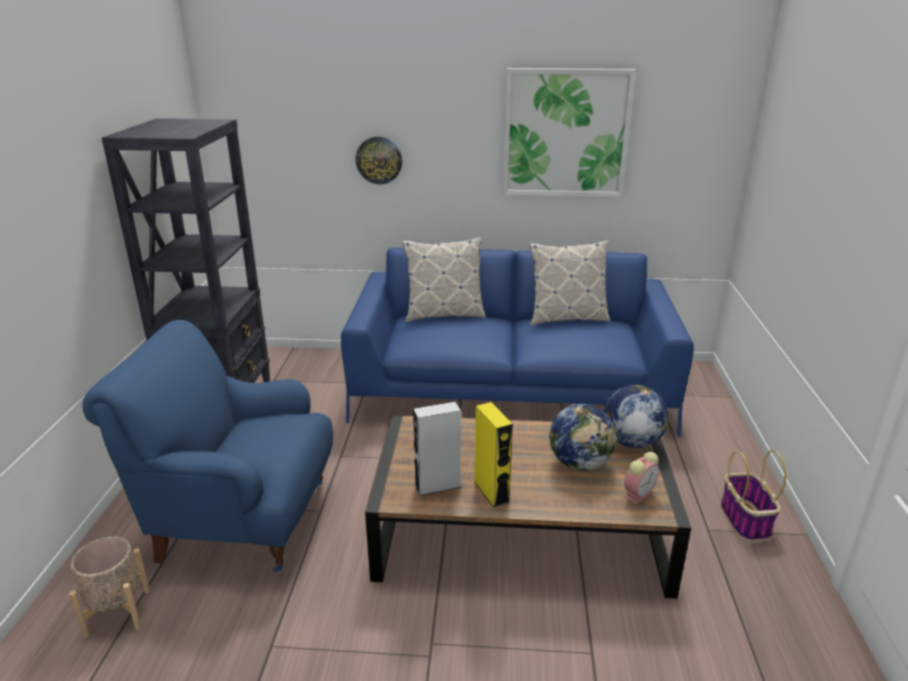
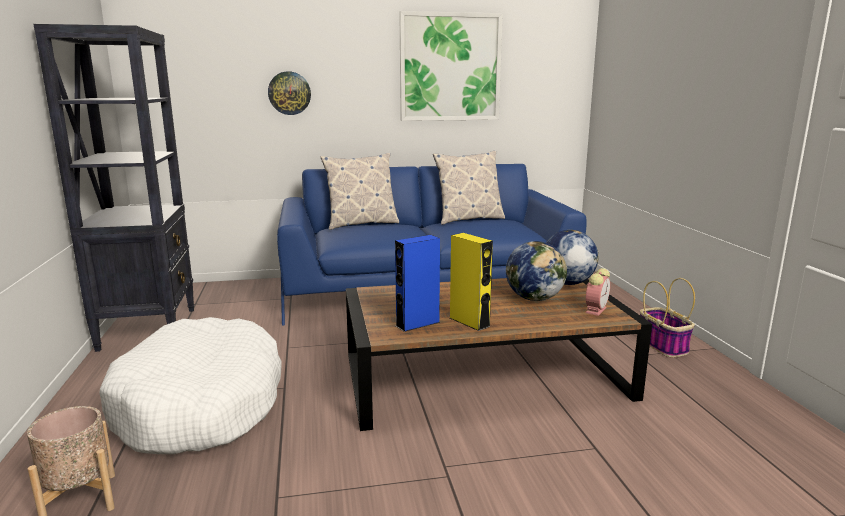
camera: 15 degrees left, 10 degrees down
blue armchair [82,320,333,572] -> white dog bed [99,317,282,454]
grey speaker [413,401,461,496] -> blue speaker [395,235,440,332]

